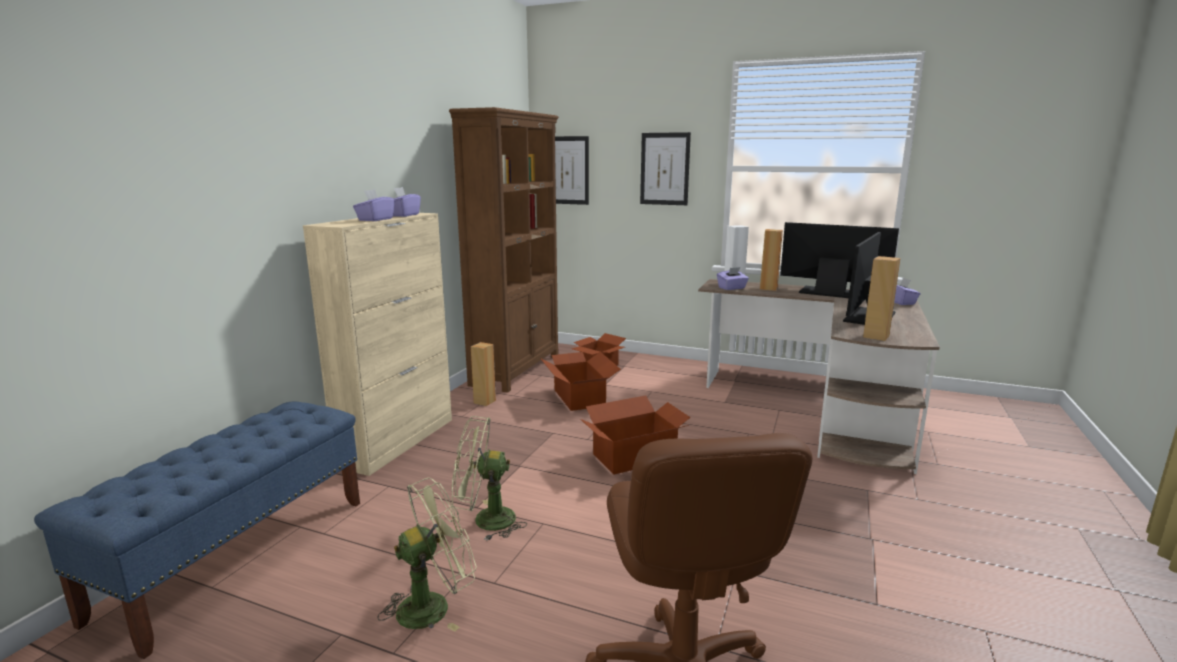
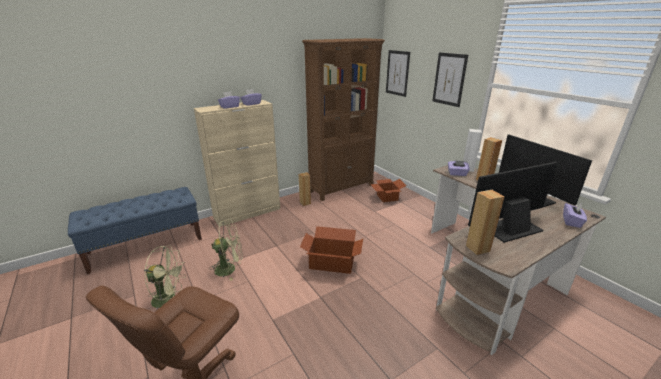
camera: 35 degrees right, 10 degrees up
green fan [452,416,527,541] -> green fan turned 135 degrees clockwise [209,220,243,281]
cardboard box [540,352,621,411] -> none

